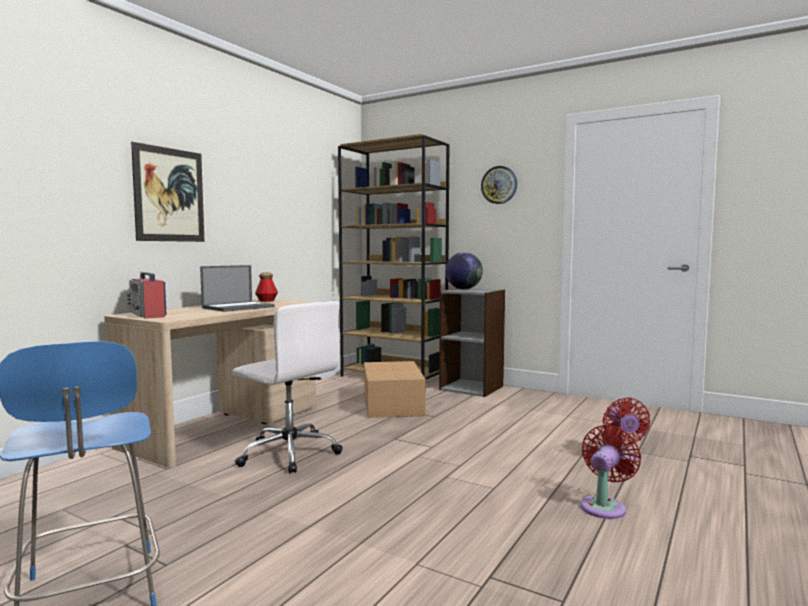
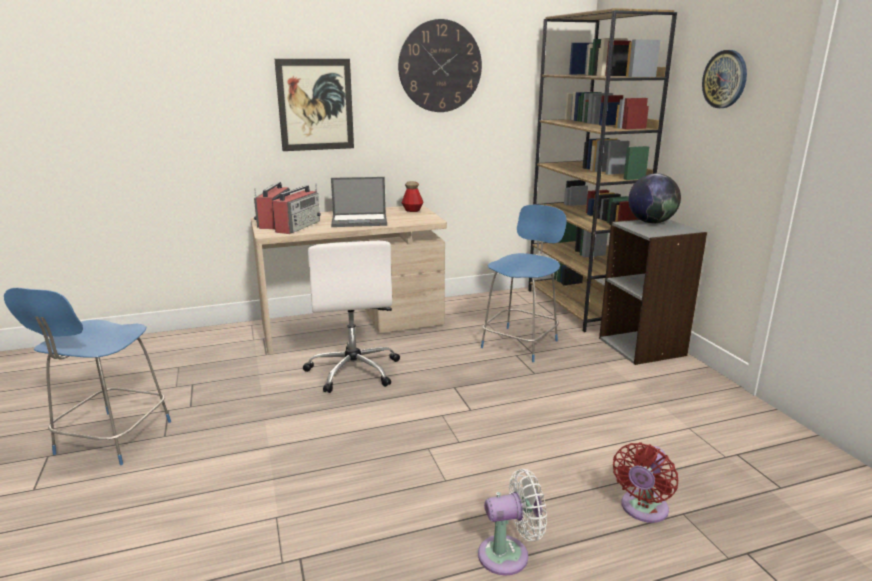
camera: 40 degrees right, 15 degrees up
cardboard box [364,361,426,418] -> blue chair [481,205,567,362]
red fan [580,425,641,519] -> white fan [478,469,547,576]
none -> radio [272,184,321,234]
none -> wall clock [398,19,482,112]

